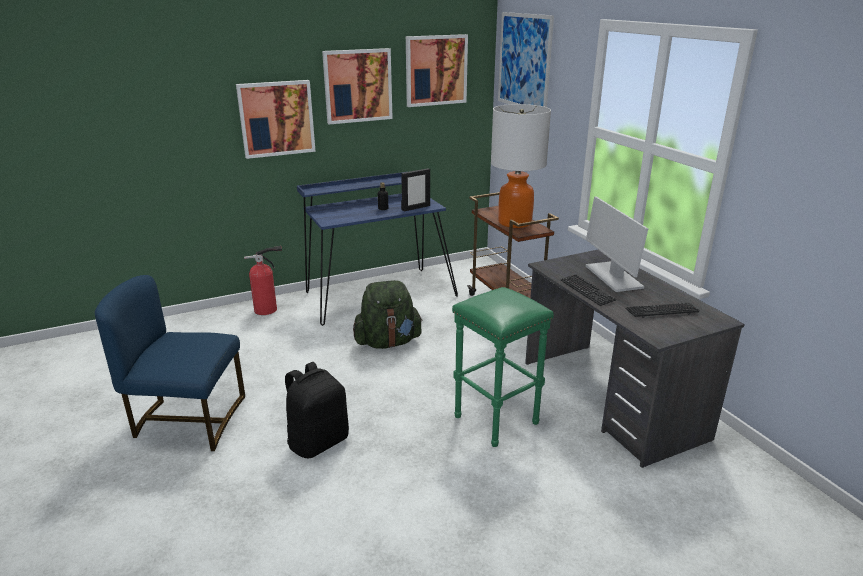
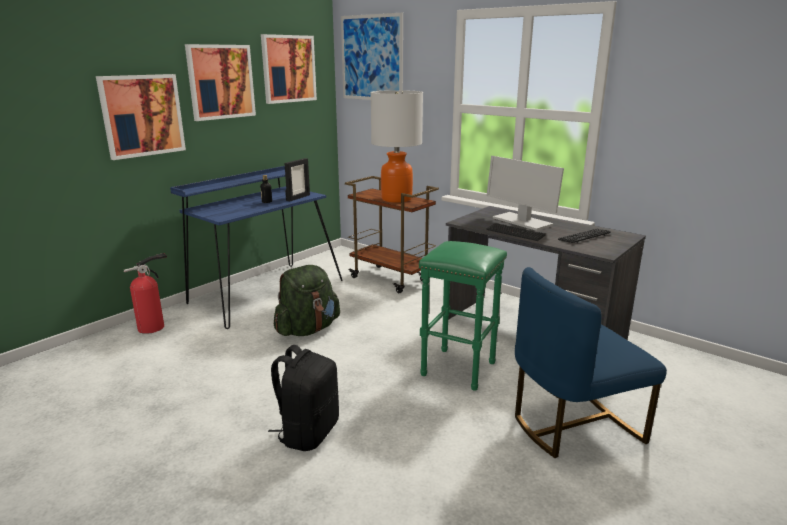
camera: 25 degrees left, 5 degrees down
blue chair [95,275,245,451] -> blue chair moved to [515,267,667,458]

